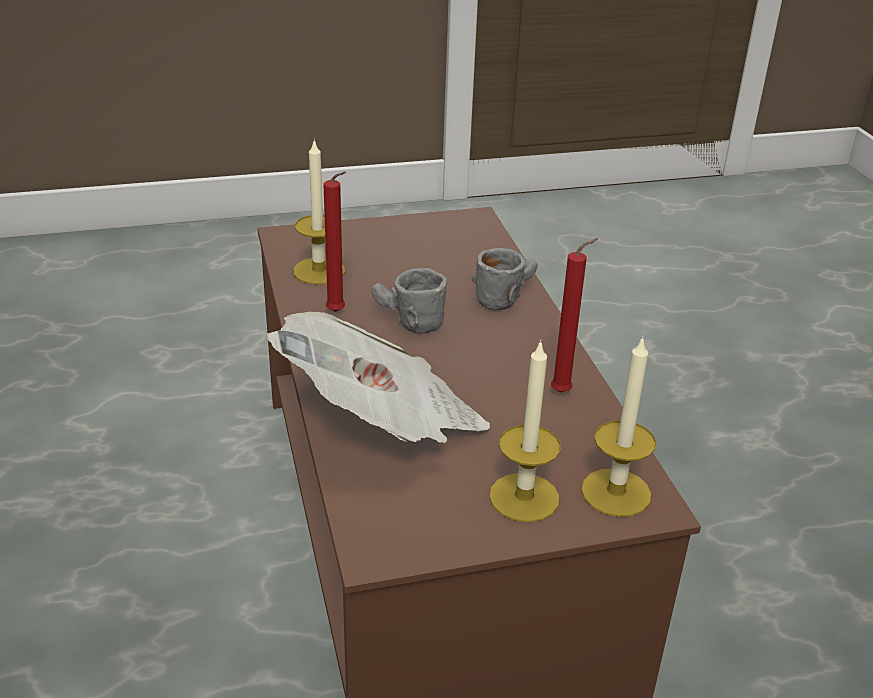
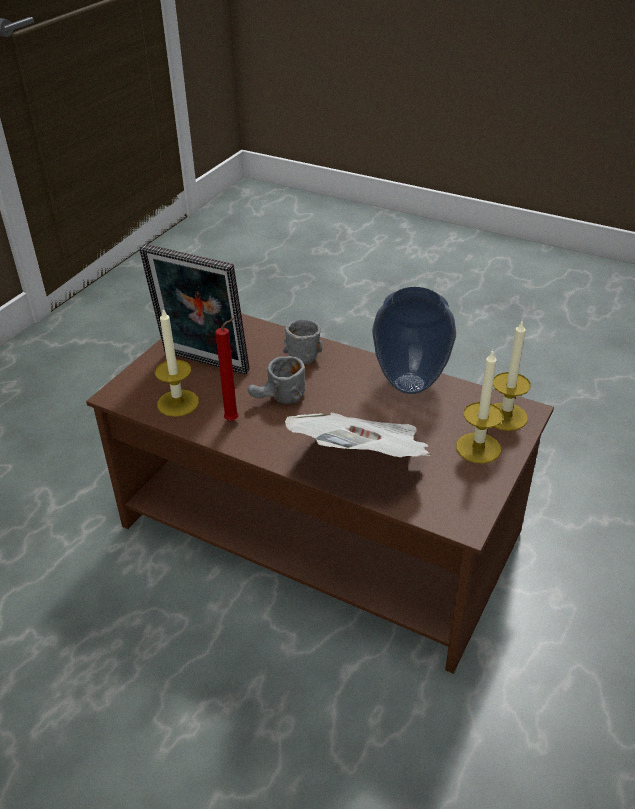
camera: 45 degrees left, 5 degrees up
red candle [551,238,599,393] -> vase [372,287,456,394]
none -> picture frame [139,244,250,375]

